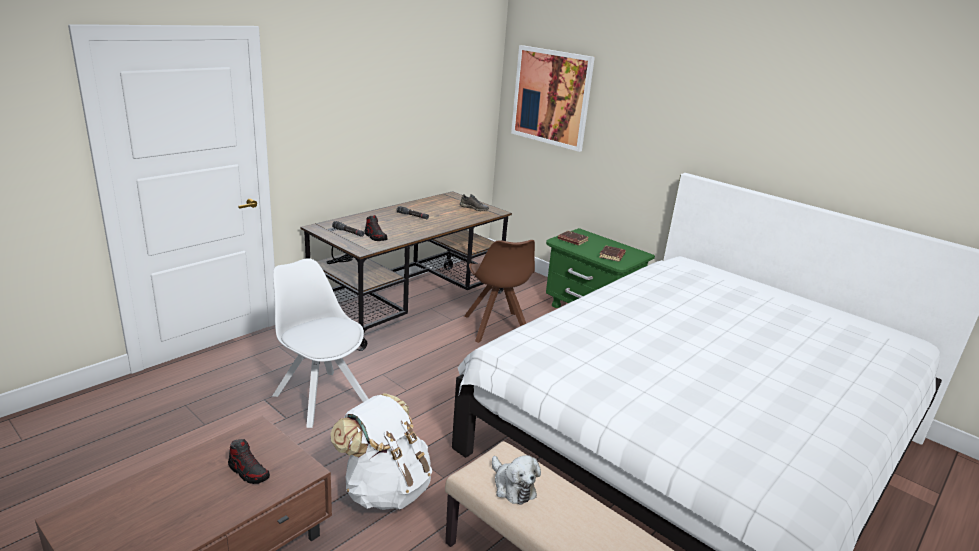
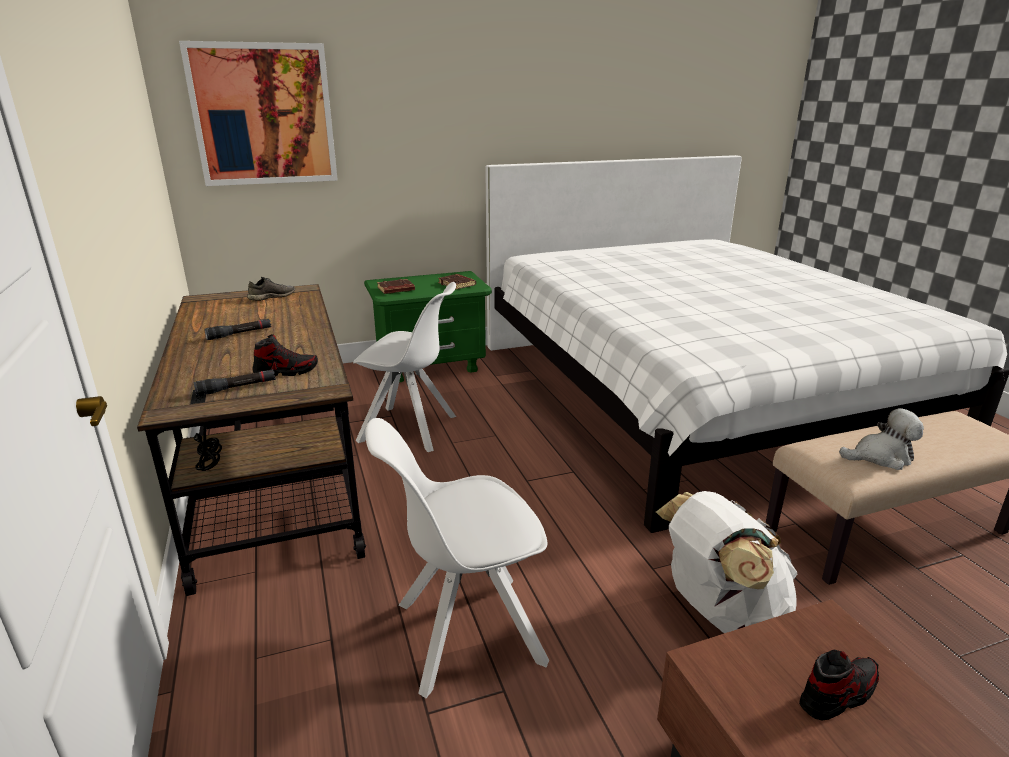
camera: 60 degrees left, 0 degrees up
brown chair [464,240,535,343] -> white chair [353,282,456,452]

